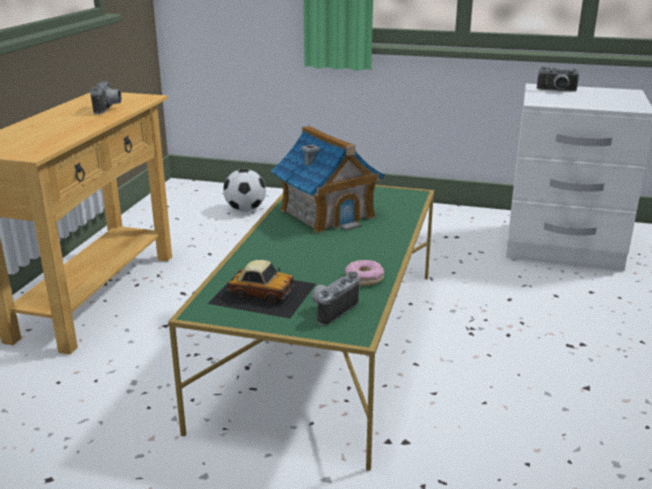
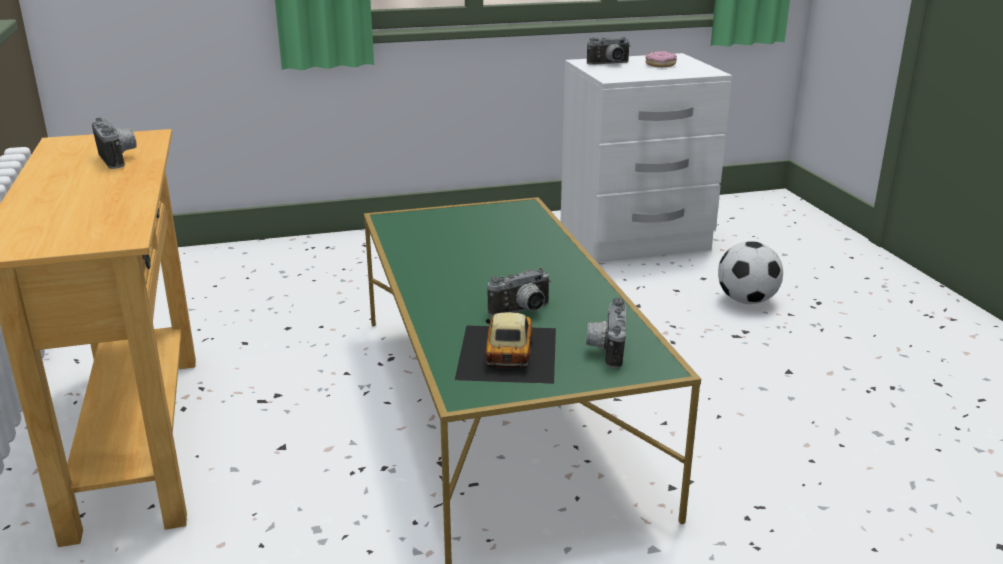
camera: 30 degrees left, 0 degrees up
toy car [207,260,316,318] -> toy car turned 75 degrees counterclockwise [455,312,556,384]
football [223,169,266,212] -> football moved to [718,241,783,304]
toy house [271,126,384,233] -> none
donut [345,260,384,286] -> donut moved to [645,51,677,67]
none -> camera [487,268,551,317]

